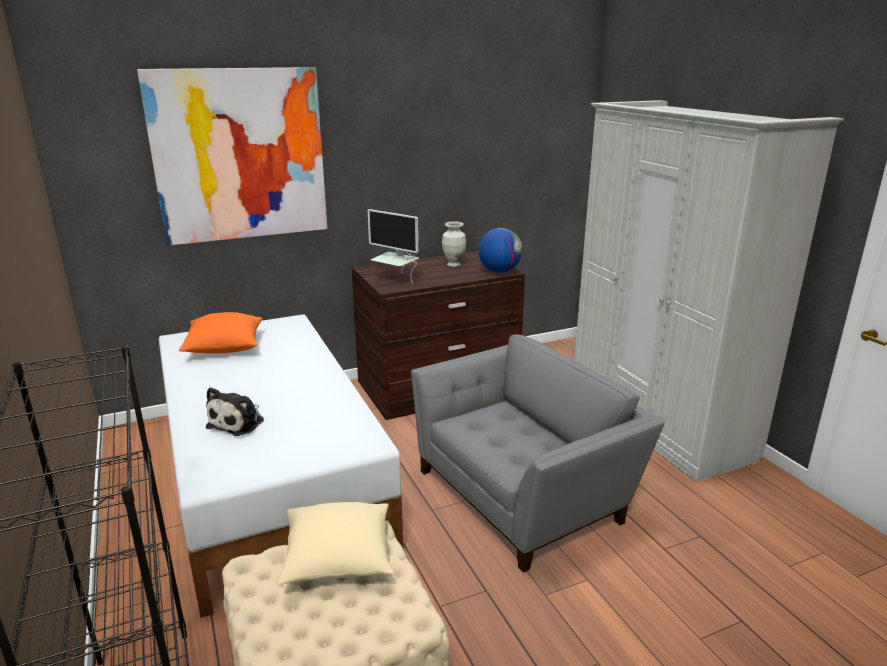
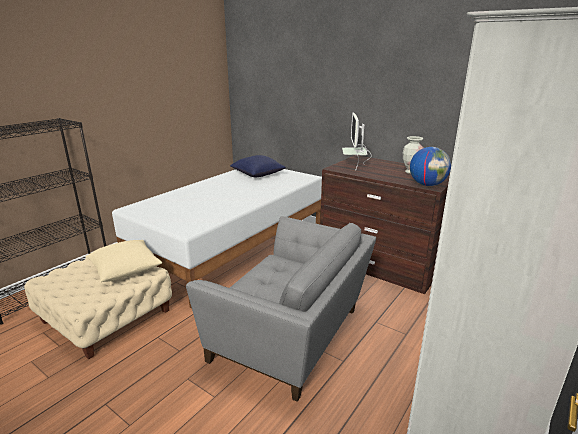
camera: 60 degrees right, 0 degrees up
picture [137,67,327,246] -> none
orange pillow [179,312,263,353] -> blue pillow [230,155,286,178]
plush toy [206,387,264,436] -> none

